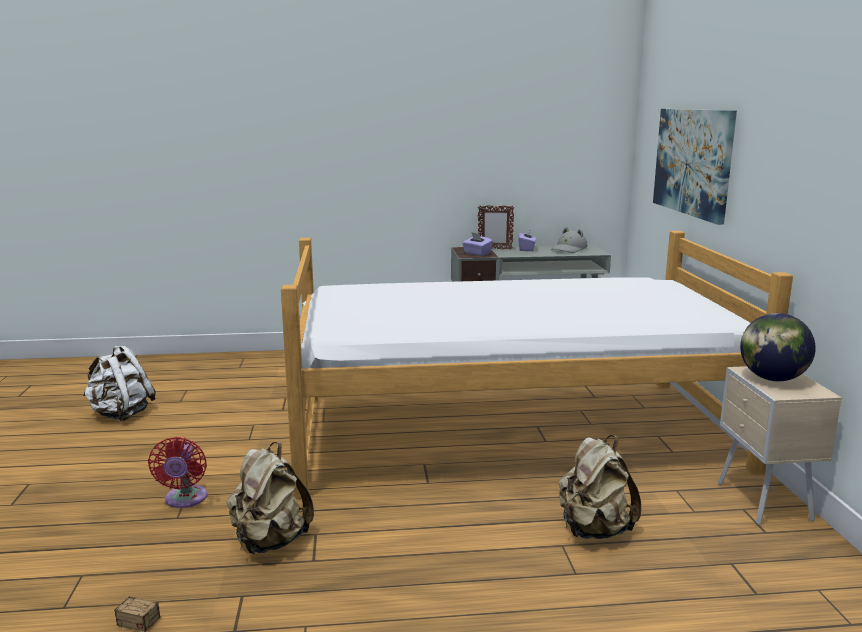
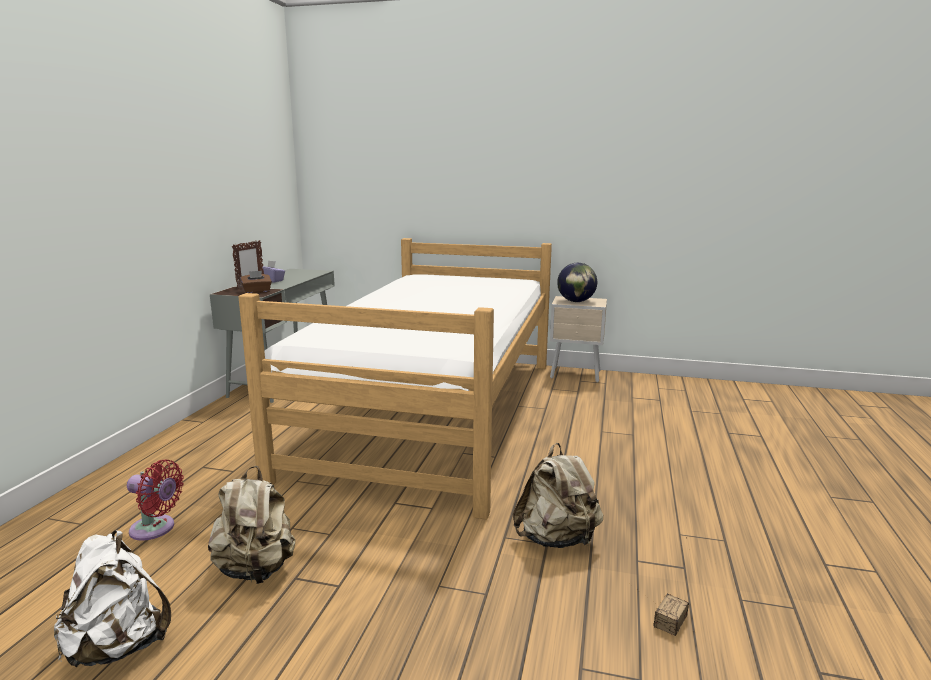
camera: 70 degrees left, 0 degrees up
red fan [148,437,207,508] -> red fan moved to [127,460,184,541]
purple tissue box [462,232,493,256] -> brown tissue box [240,271,272,293]
grey hat [551,227,587,253] -> none
beige backpack [559,435,641,539] -> beige backpack moved to [208,466,295,585]
picture [653,109,737,225] -> none

